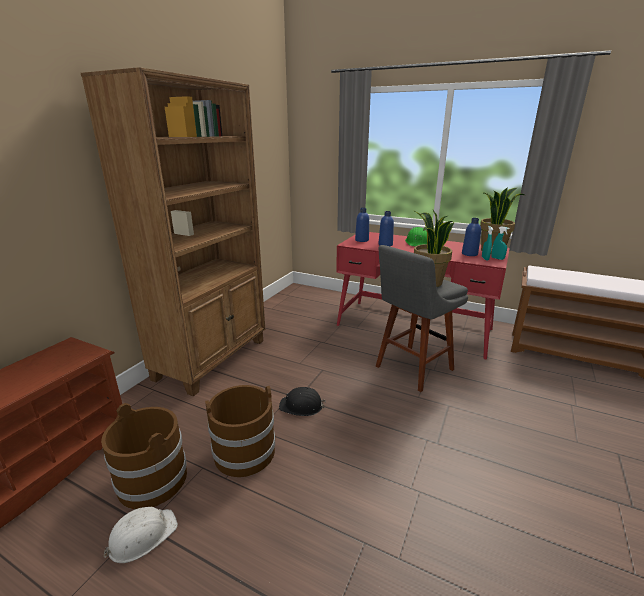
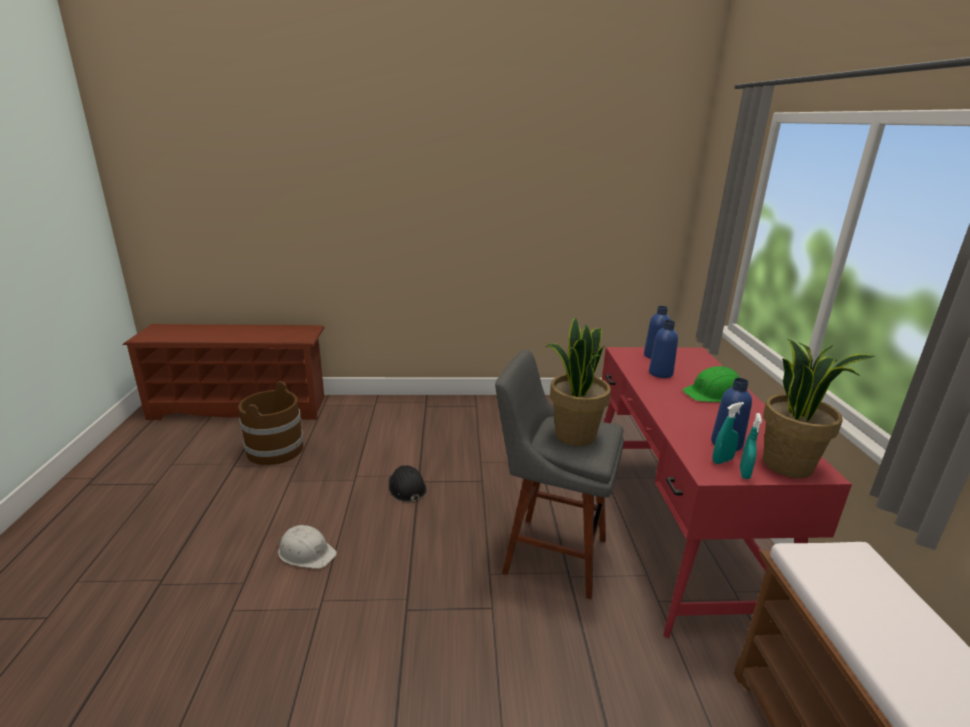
camera: 60 degrees right, 0 degrees up
brown bookcase [81,67,265,396] -> none
white hard hat [103,507,178,563] -> white hard hat moved to [278,525,337,569]
brown bucket [205,385,275,477] -> none

